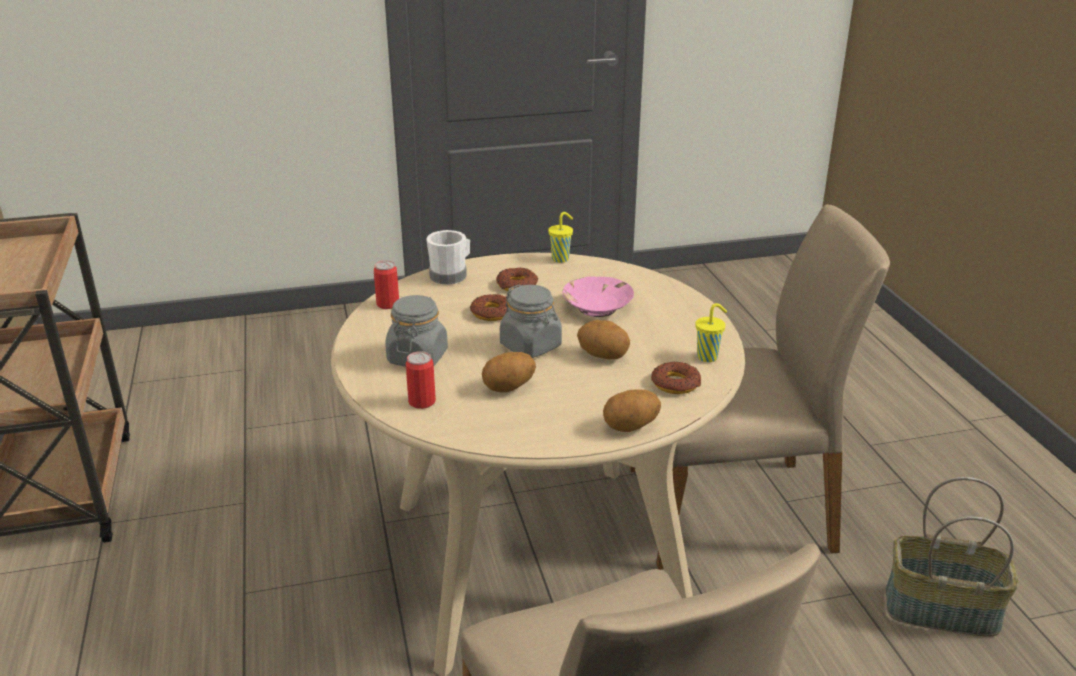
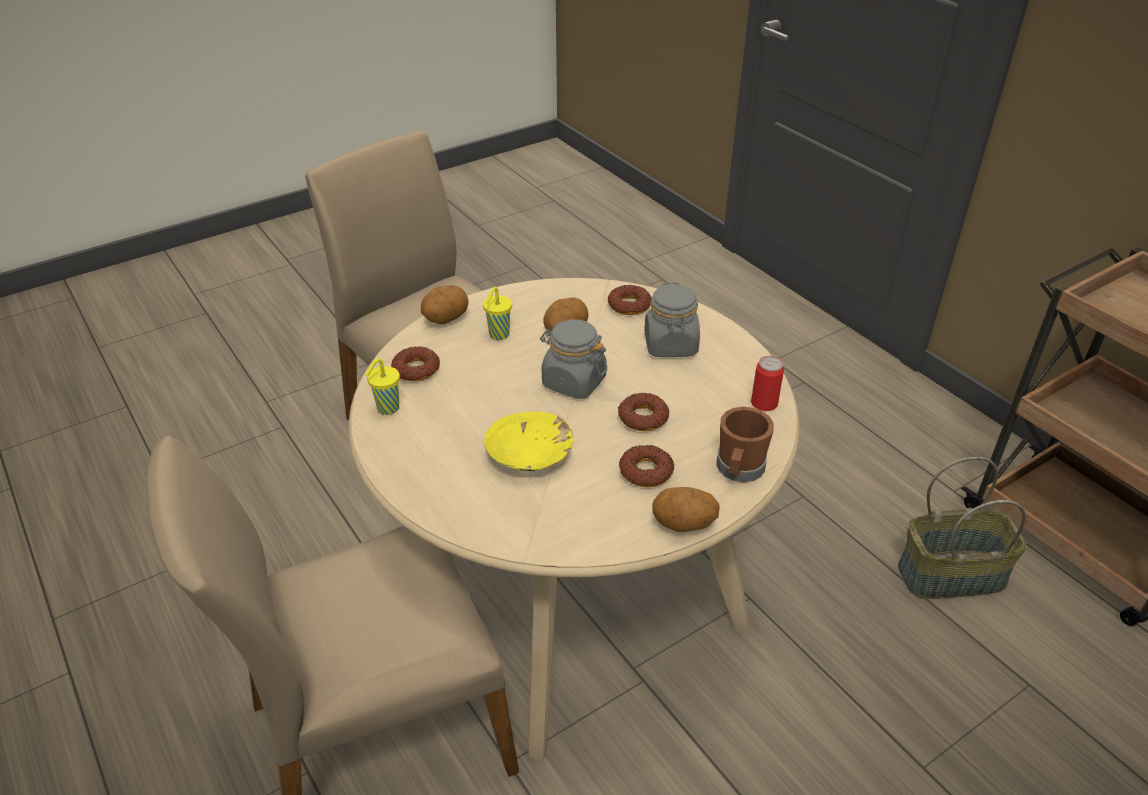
camera: 160 degrees right, 10 degrees up
can [406,351,436,409] -> donut [608,285,652,315]
white mug [426,230,470,285] -> brown mug [716,407,774,482]
yellow cup [548,212,573,263] -> yellow cup moved to [483,287,512,340]
pink bowl [562,276,634,317] -> yellow bowl [484,411,573,471]
potato [577,320,630,359] -> potato moved to [652,487,720,532]
basket [885,477,1019,637] -> basket moved to [898,457,1027,599]

